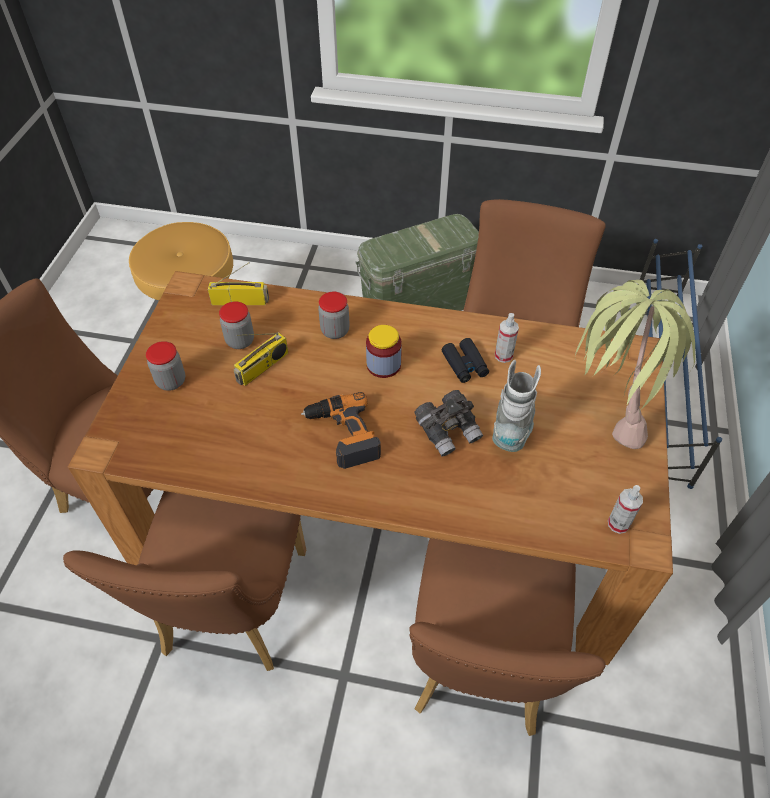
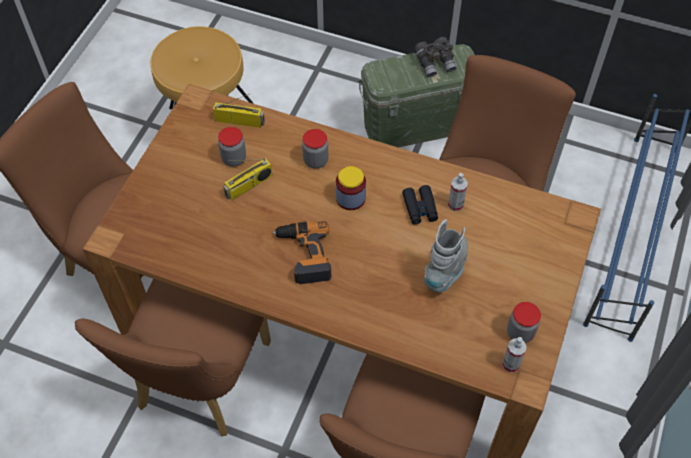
camera: 10 degrees right, 5 degrees up
jar [146,341,185,391] -> jar moved to [507,302,541,343]
grey binoculars [414,390,483,456] -> grey binoculars moved to [415,37,456,77]
potted plant [575,280,696,449] -> none

